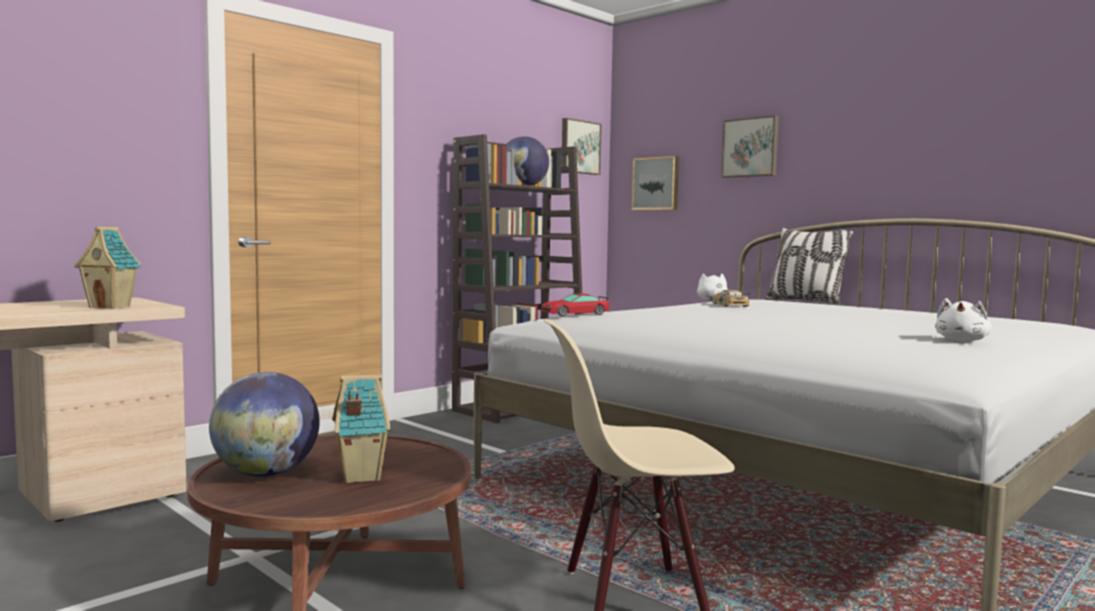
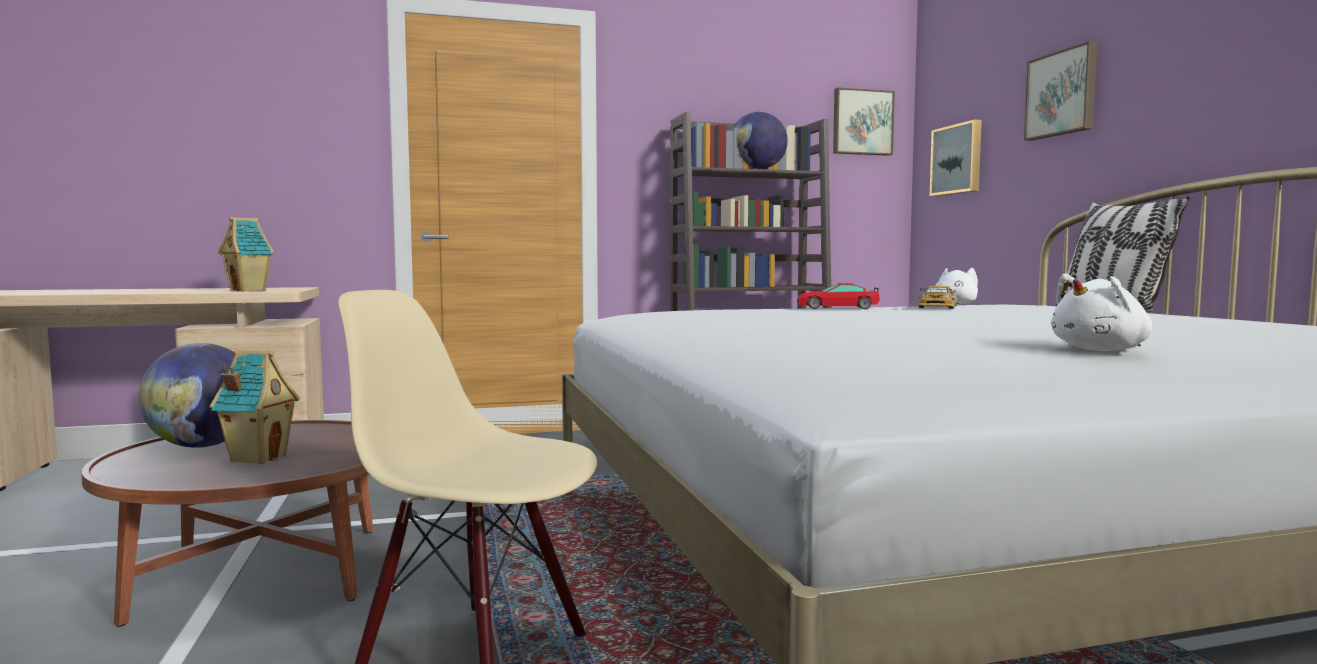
camera: 30 degrees right, 0 degrees up
toy car [541,294,610,316] -> toy car moved to [797,283,880,309]

